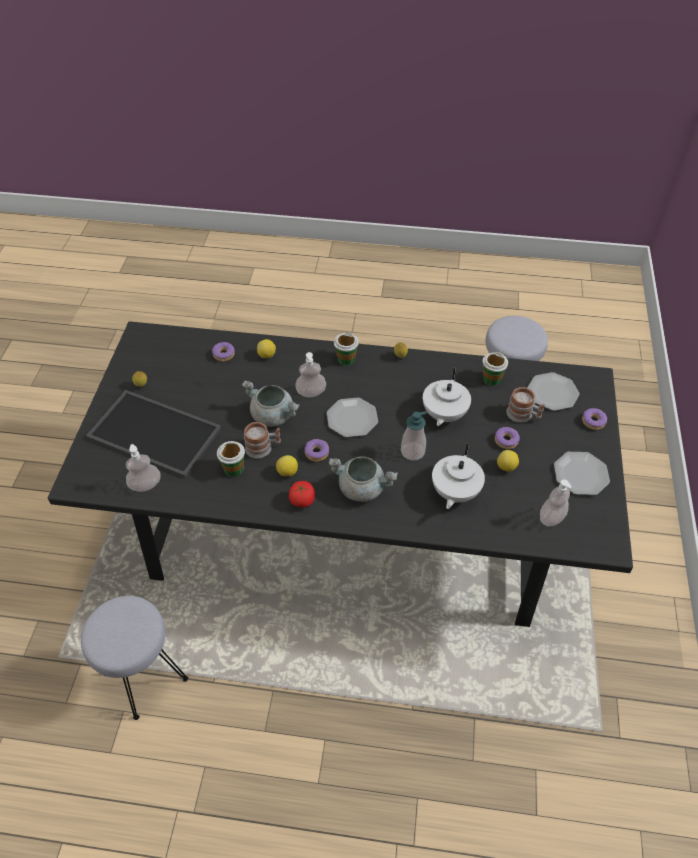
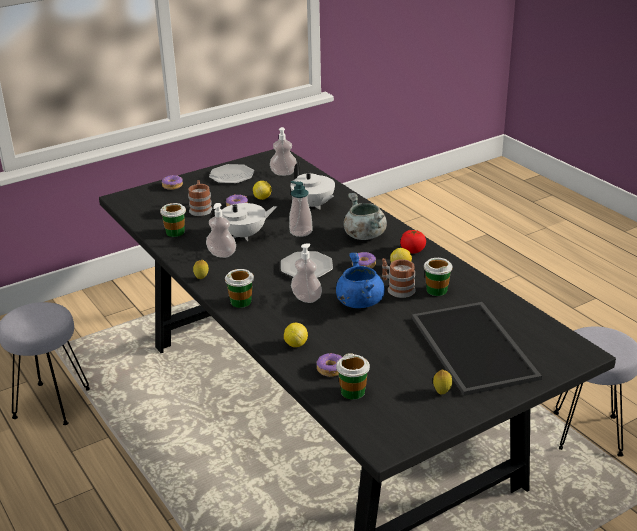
camera: 130 degrees left, 20 degrees down
soap dispenser [126,444,161,492] -> soap dispenser moved to [206,203,236,258]
grey cooking pot [242,381,300,427] -> blue cooking pot [336,253,385,308]
white teapot [432,443,485,509] -> white teapot turned 75 degrees clockwise [290,162,335,210]
plate [527,372,580,411] -> none
none -> cup [336,353,370,400]

